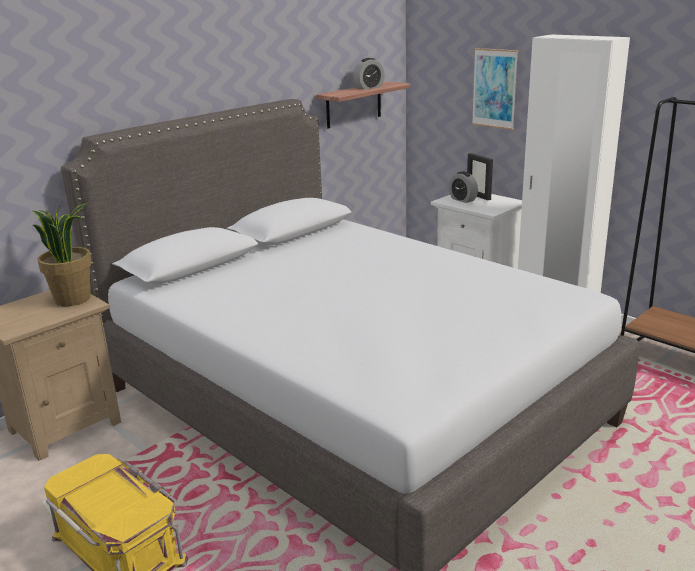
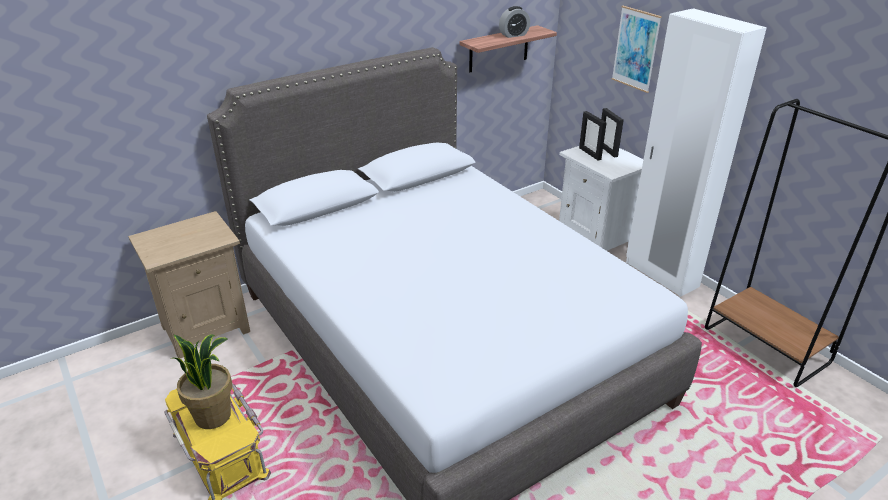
camera: 10 degrees right, 10 degrees up
potted plant [32,203,92,306] -> potted plant moved to [171,334,232,429]
alarm clock [449,171,478,203] -> picture frame [579,111,607,161]

